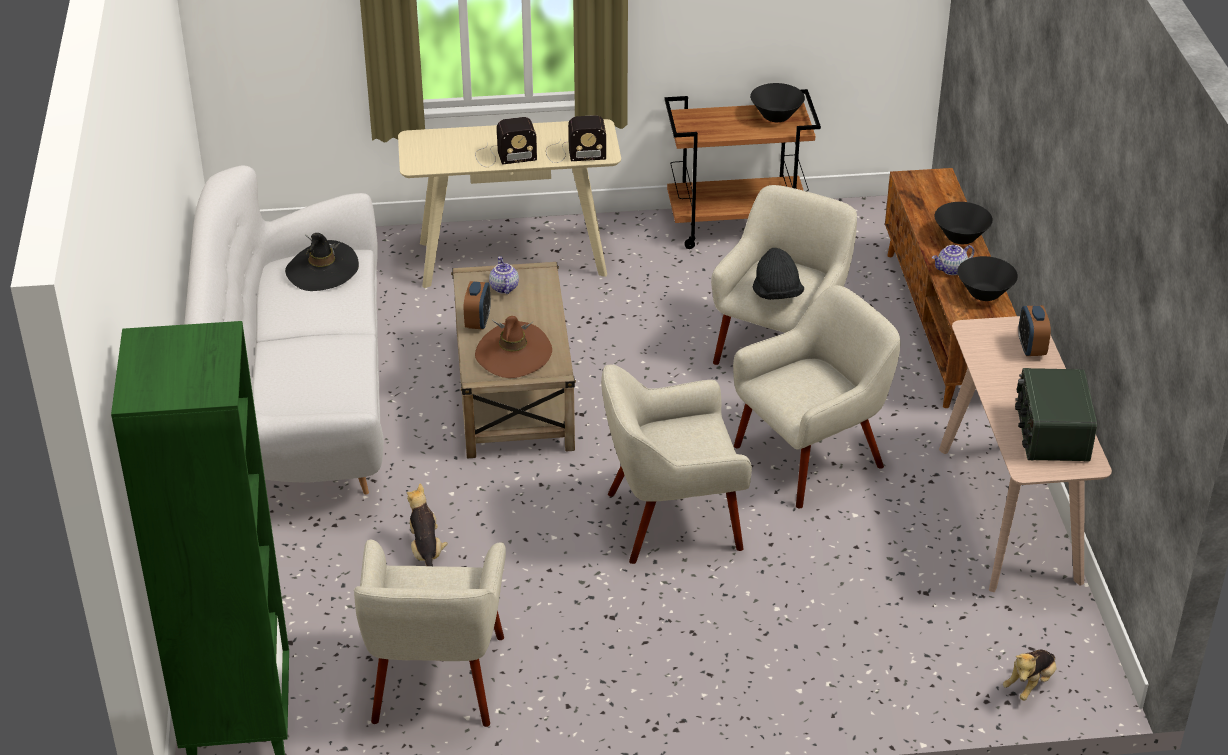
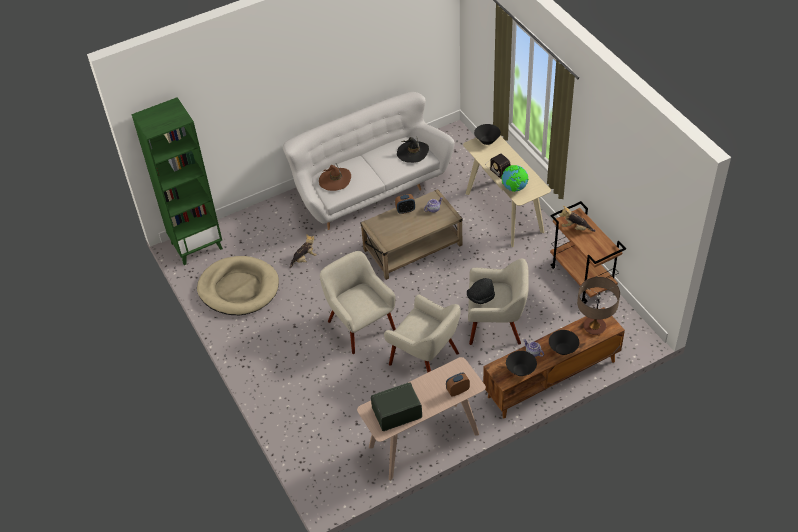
camera: 70 degrees right, 10 degrees up
beige armchair [354,540,506,727] -> beige dog bed [197,256,279,315]
brown hat [475,316,552,378] -> brown hat moved to [319,163,351,191]
radio [546,115,606,163] -> globe [502,165,529,192]
black bowl [750,83,805,122] -> black bowl moved to [474,124,501,145]
plush toy [1003,650,1056,701] -> plush toy moved to [559,206,596,232]
none -> table lamp [577,277,620,335]

